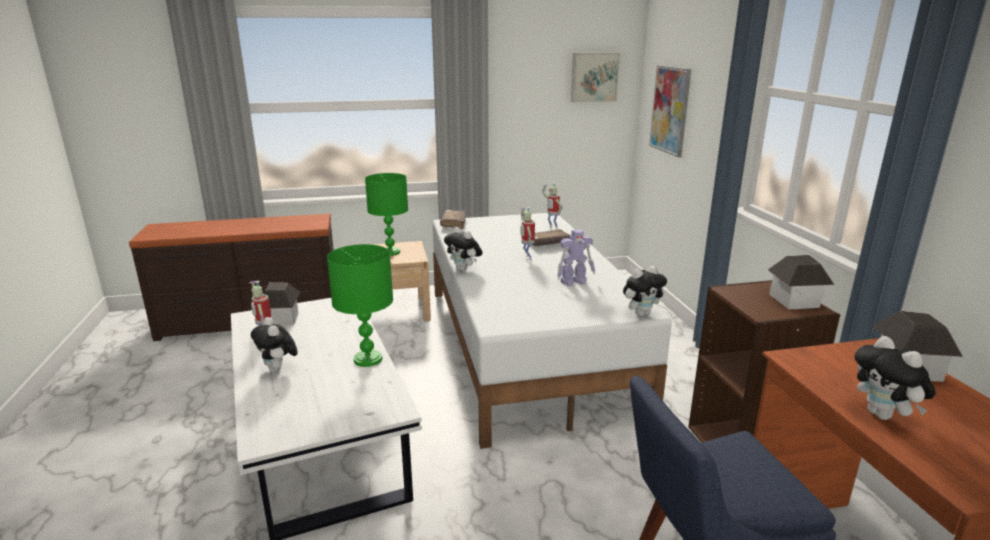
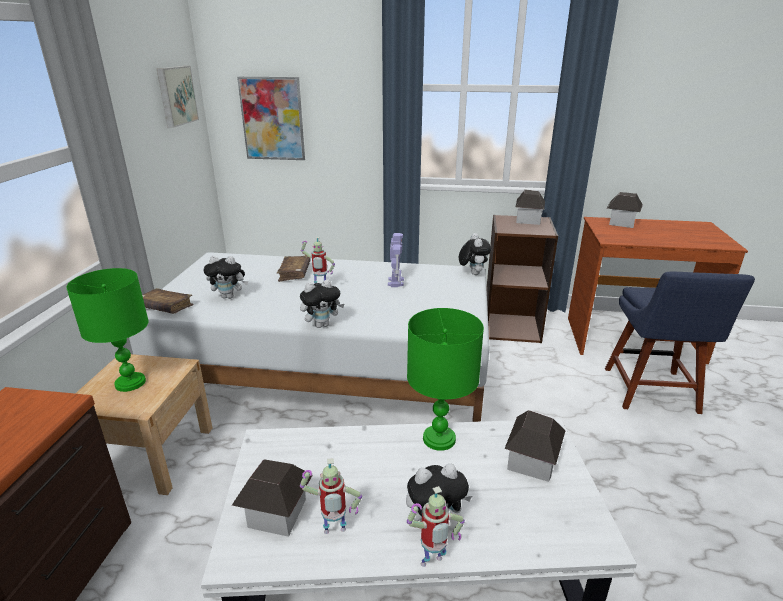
camera: 70 degrees left, 5 degrees up
toy robot [542,183,563,229] -> toy robot moved to [407,486,465,567]
plush toy [854,336,936,420] -> plush toy moved to [204,256,248,299]
none -> toy house [505,410,565,482]

